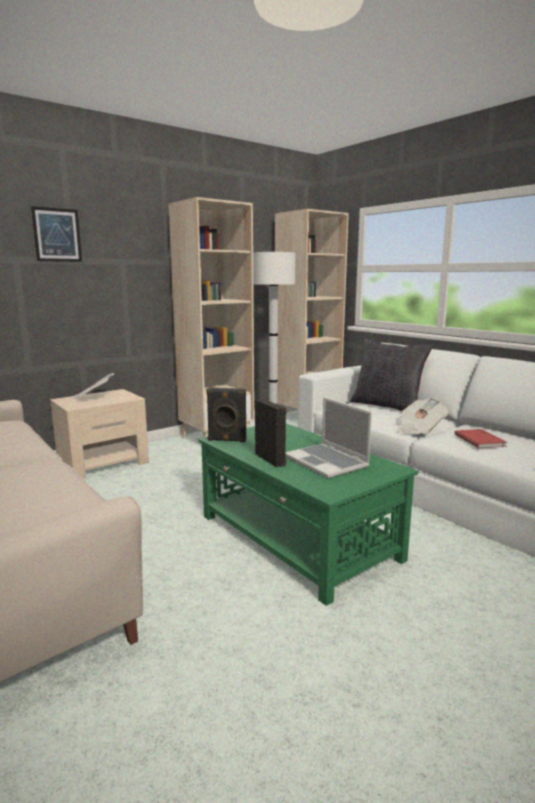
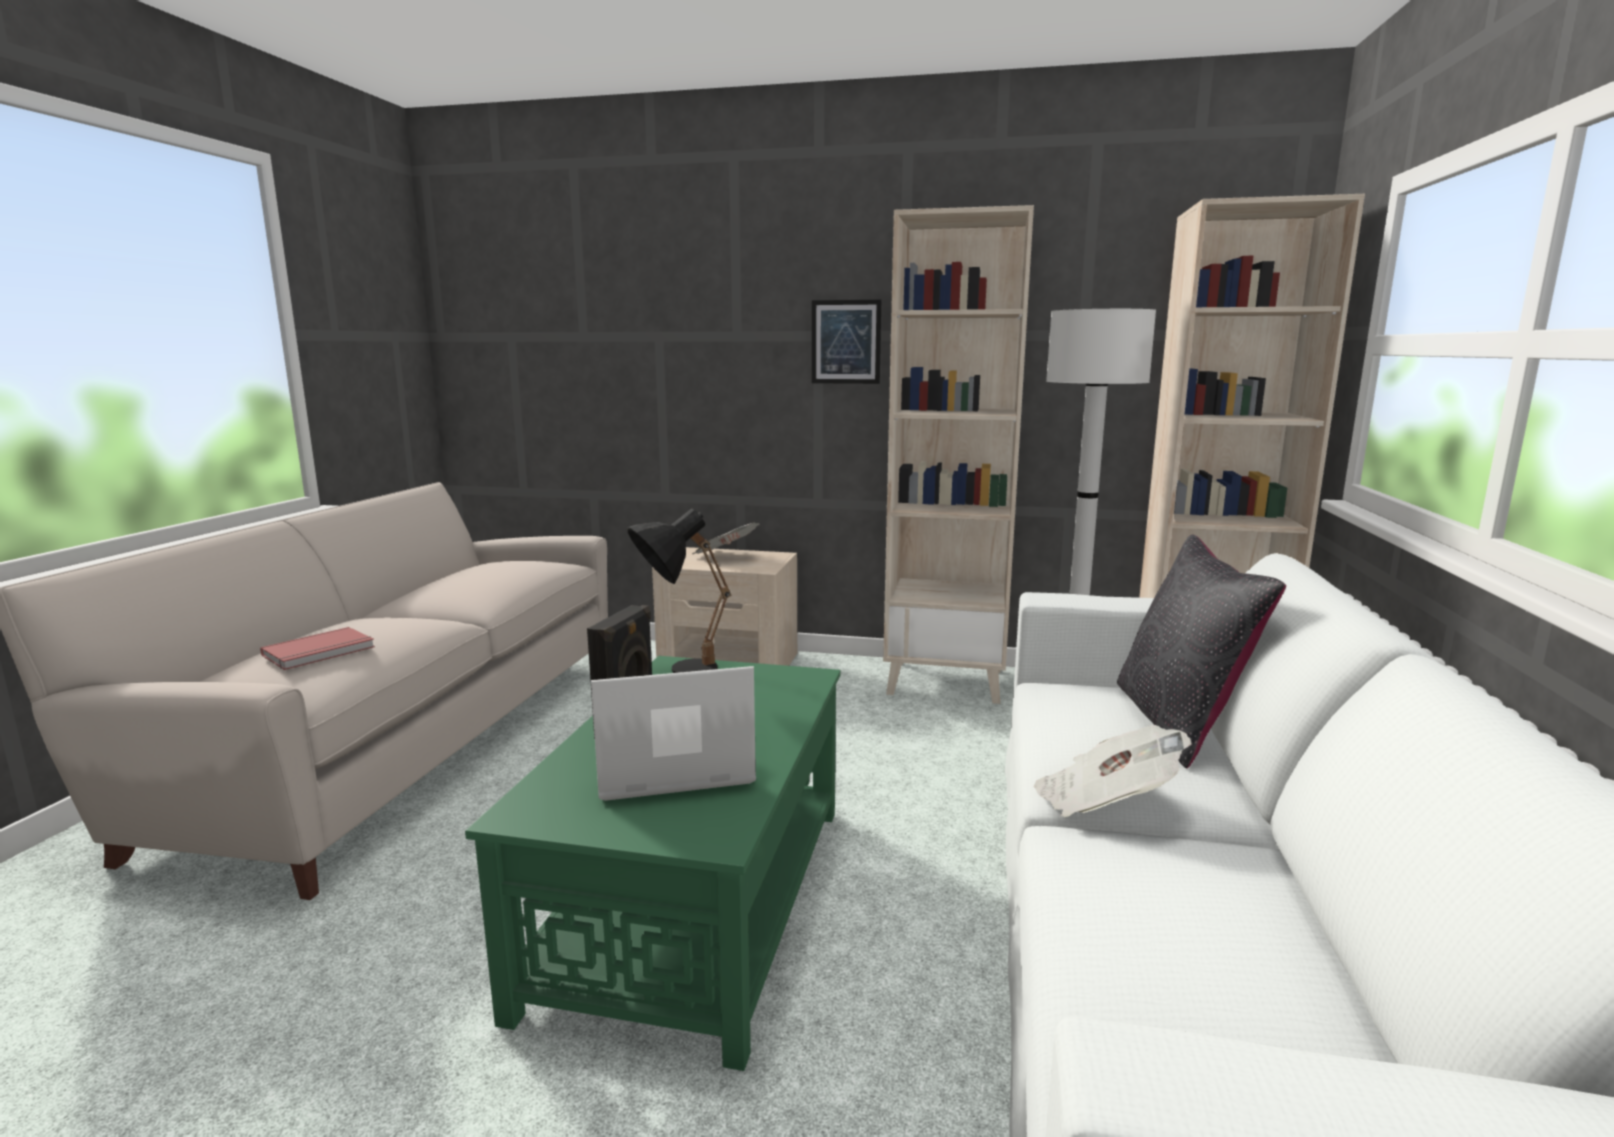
camera: 50 degrees right, 0 degrees up
picture [31,206,82,262] -> picture moved to [812,300,881,384]
black speaker [206,387,246,442] -> black table lamp [627,509,731,673]
laptop [285,398,372,479] -> laptop turned 60 degrees clockwise [591,666,756,801]
red book [454,429,507,448] -> red book moved to [260,627,375,670]

